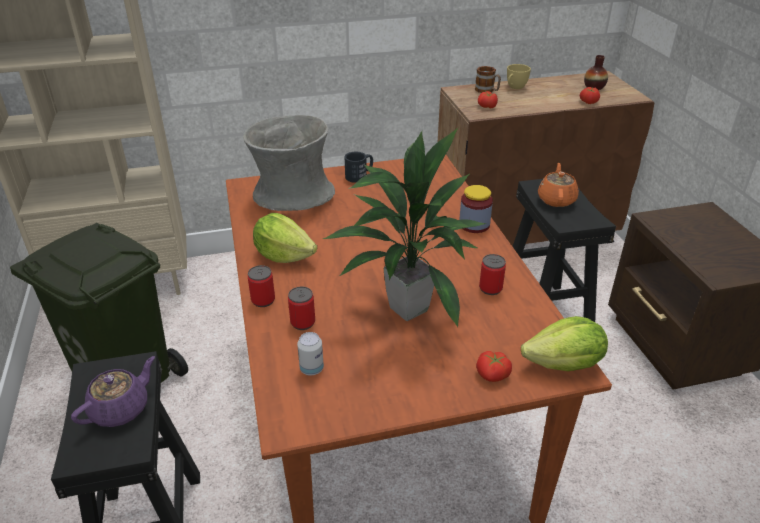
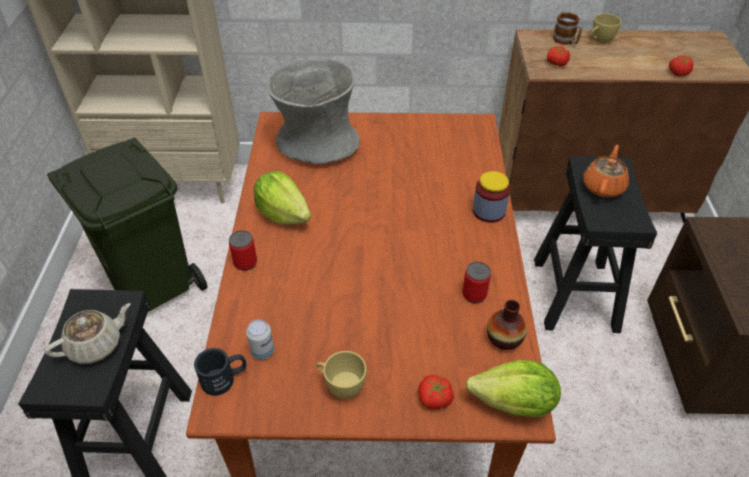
camera: 15 degrees right, 10 degrees up
purple teapot [71,356,155,427] -> beige teapot [45,303,131,364]
can [288,287,315,330] -> none
potted plant [323,128,486,327] -> none
black mug [344,152,373,183] -> black mug moved to [194,348,246,396]
vase [584,55,608,90] -> vase moved to [487,300,527,350]
none -> yellow cup [316,351,366,399]

